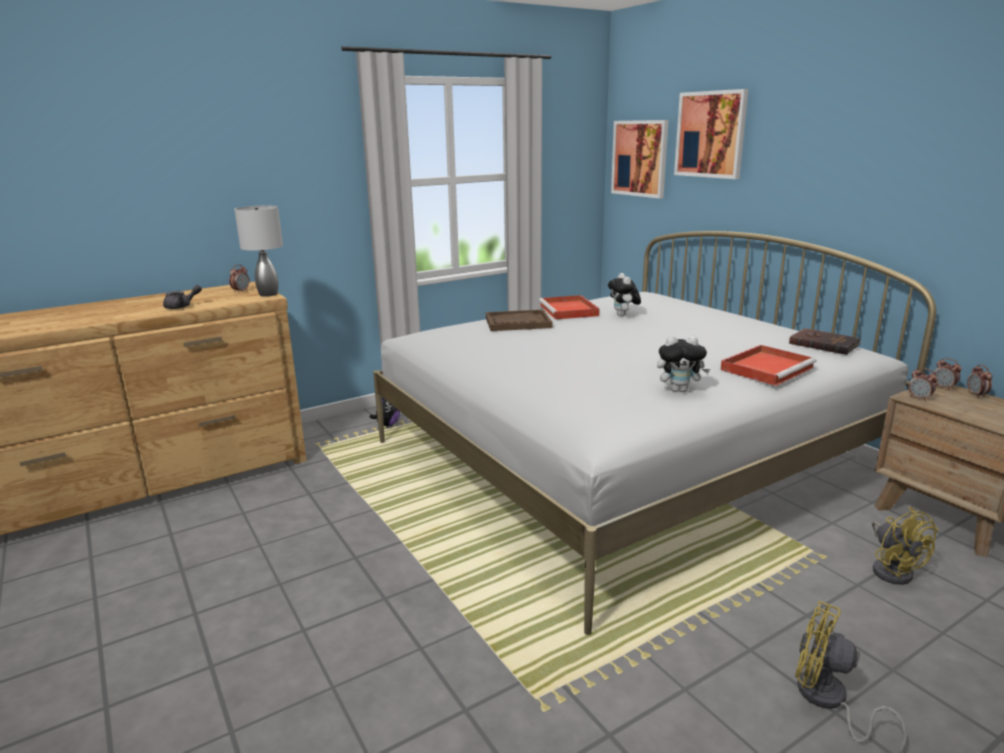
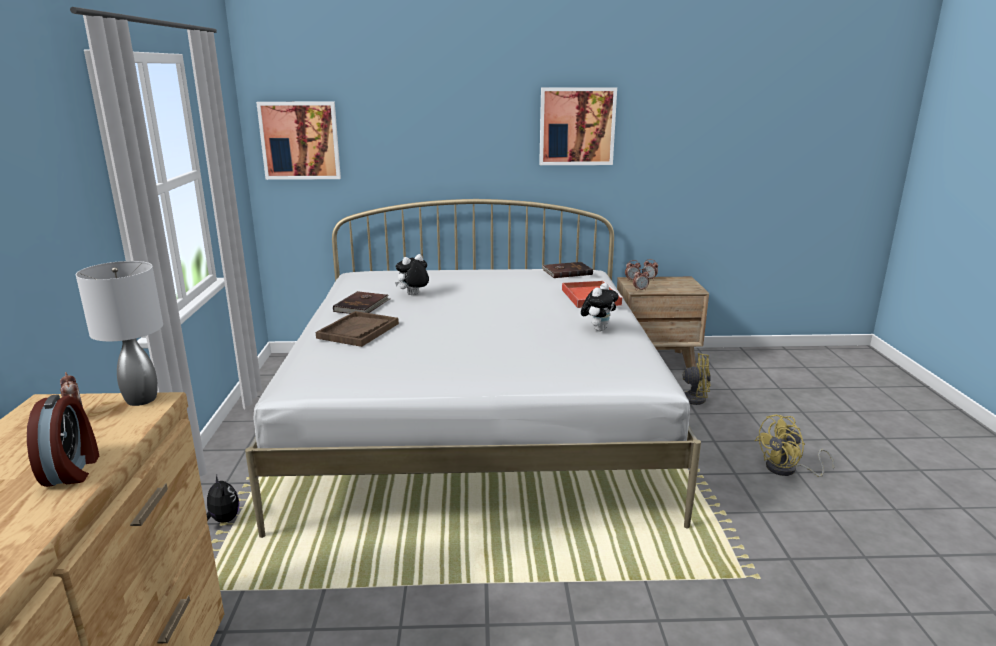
camera: 60 degrees left, 0 degrees up
grey teapot [163,285,202,309] -> alarm clock [27,394,99,487]
red tray [539,295,600,319] -> brown book [333,291,391,314]
plush toy [608,273,641,317] -> plush toy turned 120 degrees clockwise [395,254,429,295]
picture [674,89,749,179] -> picture moved to [539,87,617,165]

